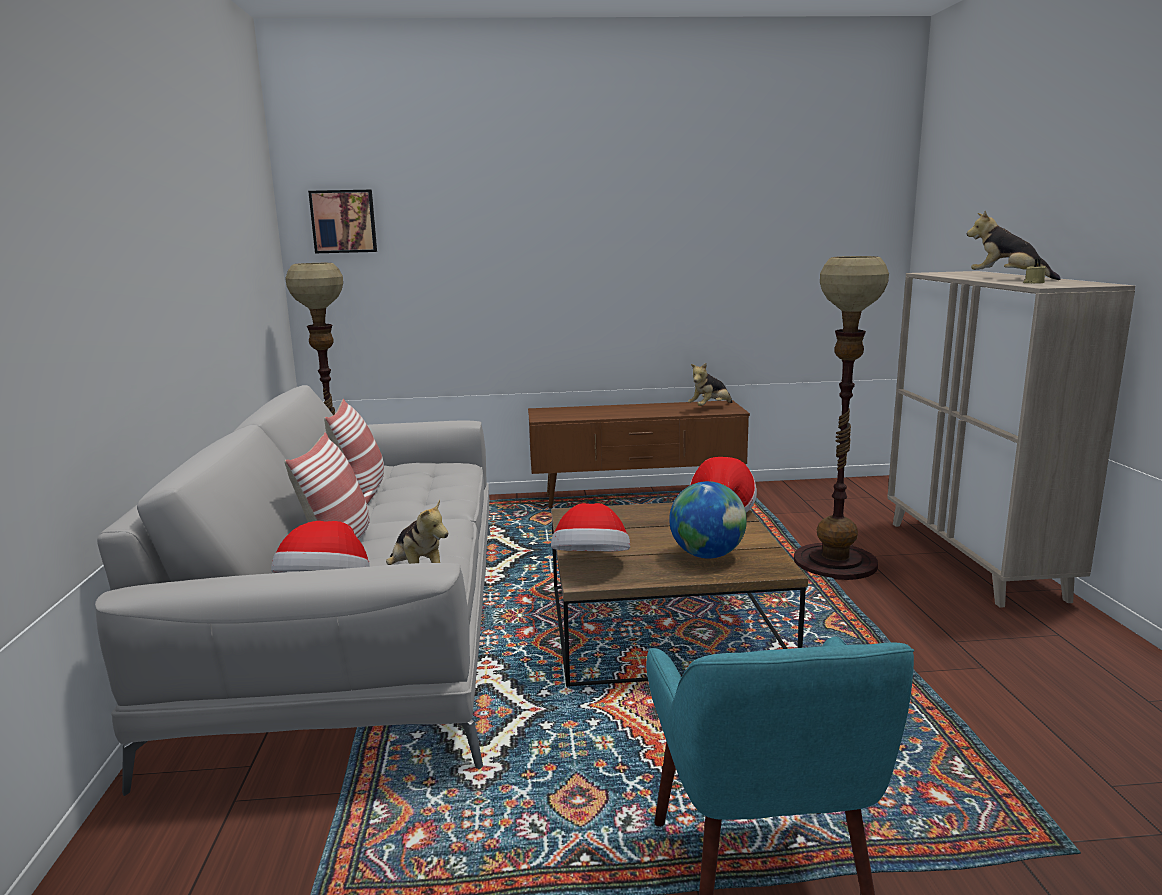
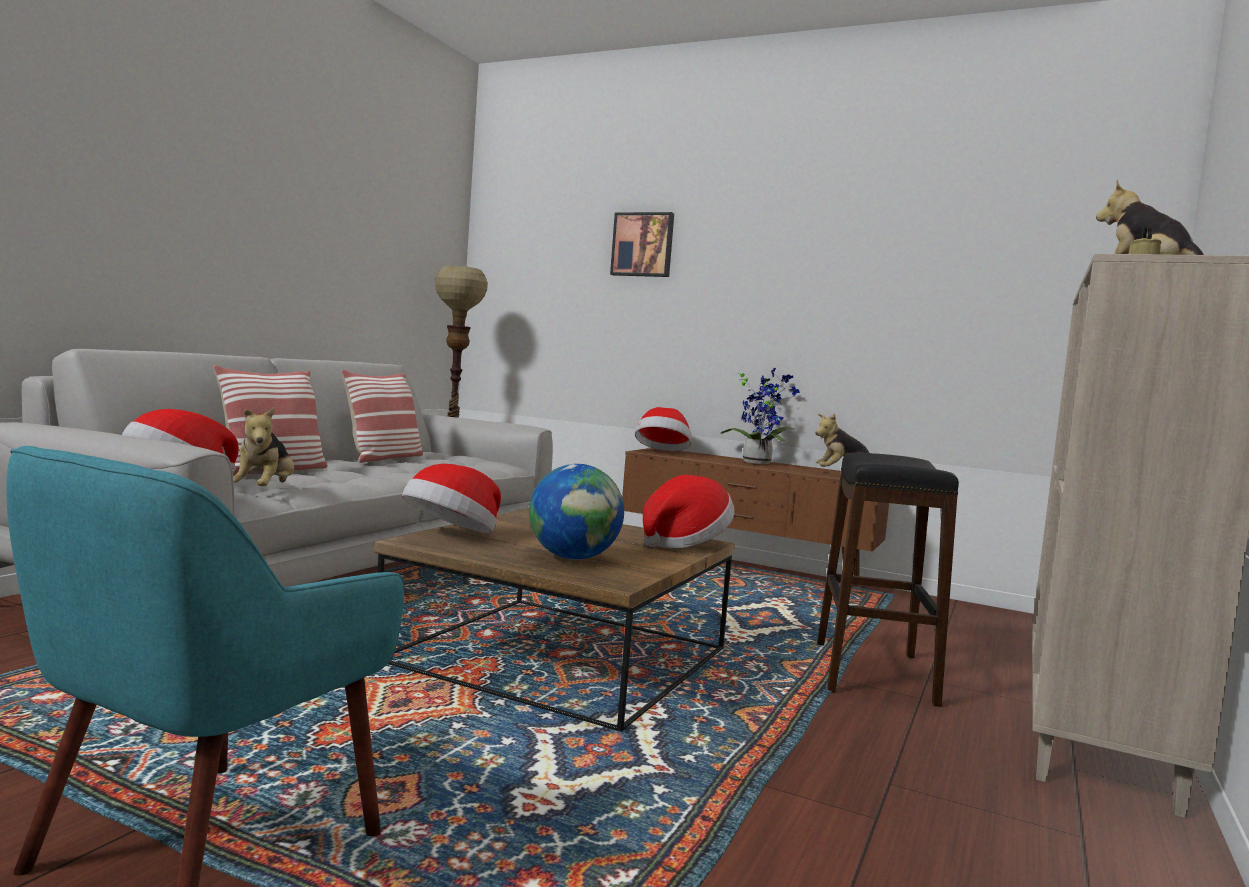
camera: 30 degrees right, 10 degrees down
picture [308,190,377,253] -> picture moved to [610,212,674,277]
floor lamp [794,256,889,580] -> black stool [817,453,959,707]
none -> hat [635,407,692,451]
none -> potted plant [721,367,800,464]

